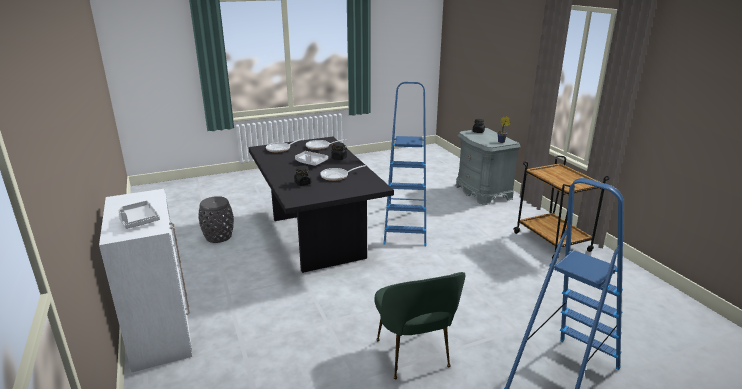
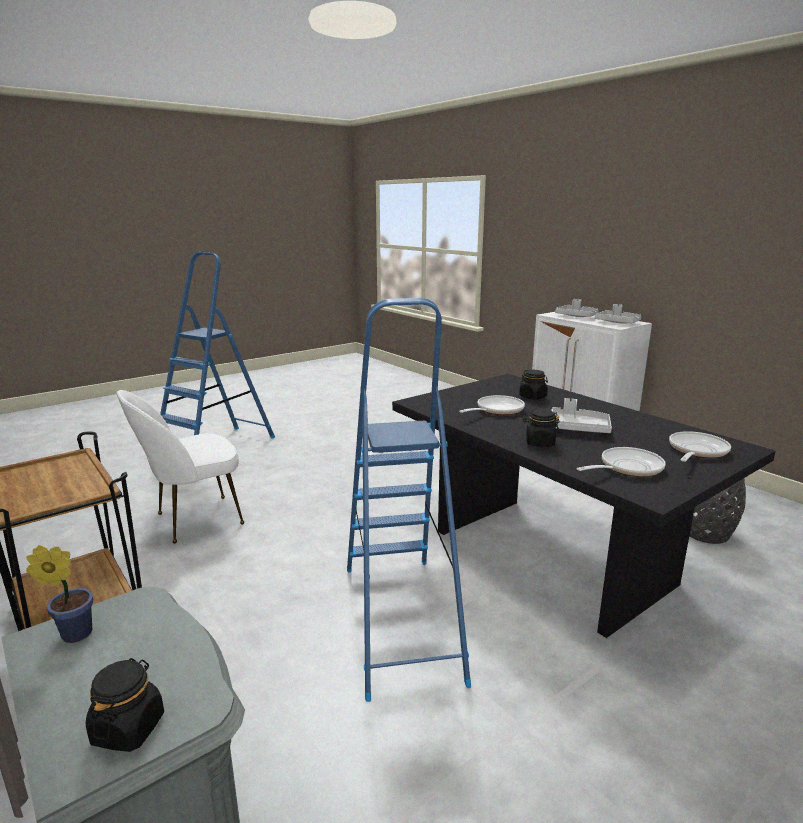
camera: 165 degrees right, 5 degrees down
green chair [374,272,466,379] -> none
none -> white chair [117,390,244,544]
none -> grey tray [595,304,641,324]

